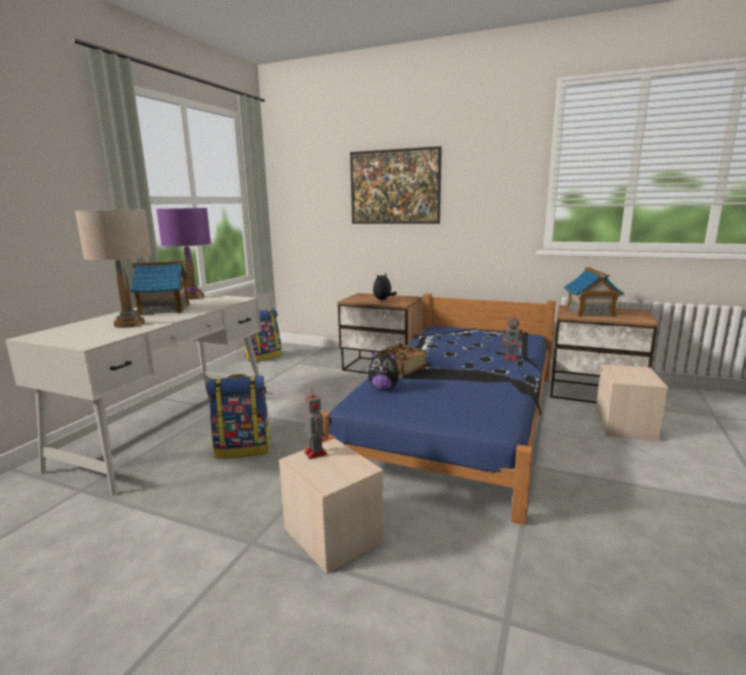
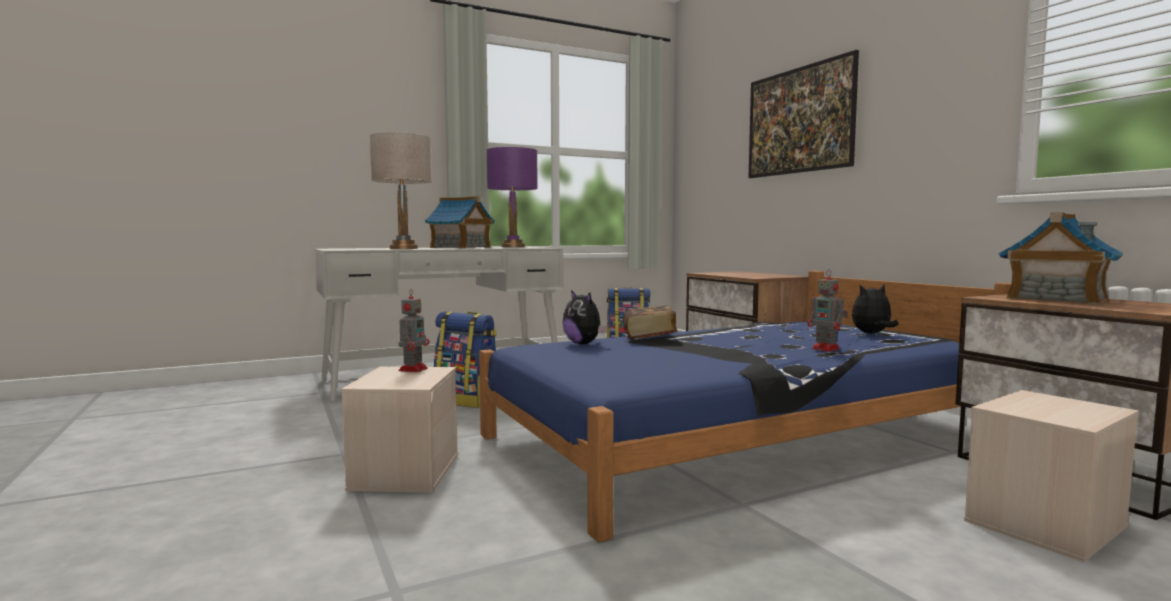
camera: 40 degrees right, 10 degrees down
plush toy [373,273,397,300] -> plush toy moved to [852,285,899,333]

